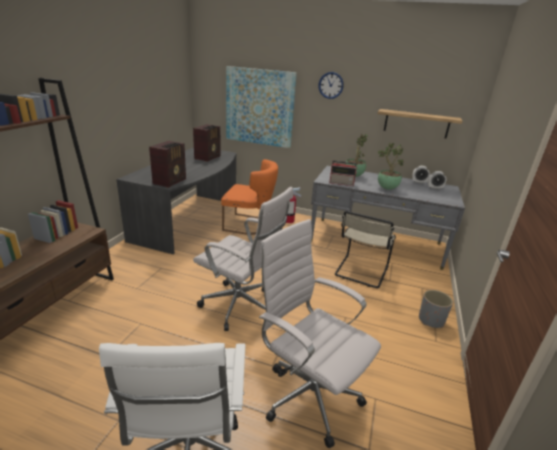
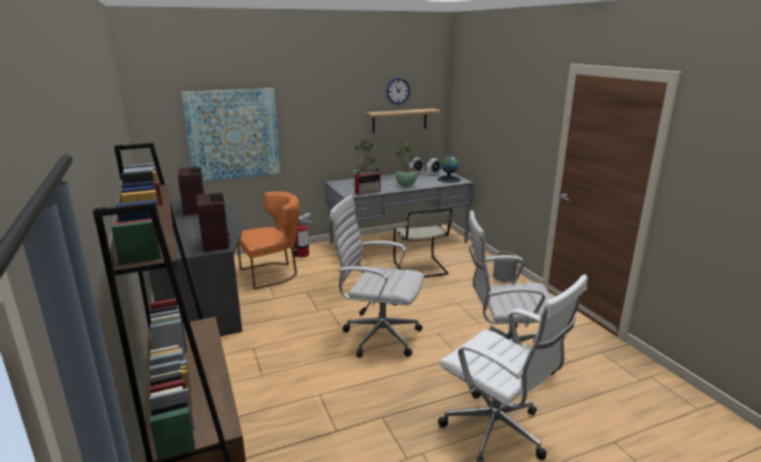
camera: 40 degrees left, 5 degrees down
white office chair [193,187,293,331] -> white office chair turned 150 degrees counterclockwise [329,195,424,357]
wall clock [318,72,344,99] -> wall clock moved to [386,78,410,105]
none -> globe [438,155,461,183]

